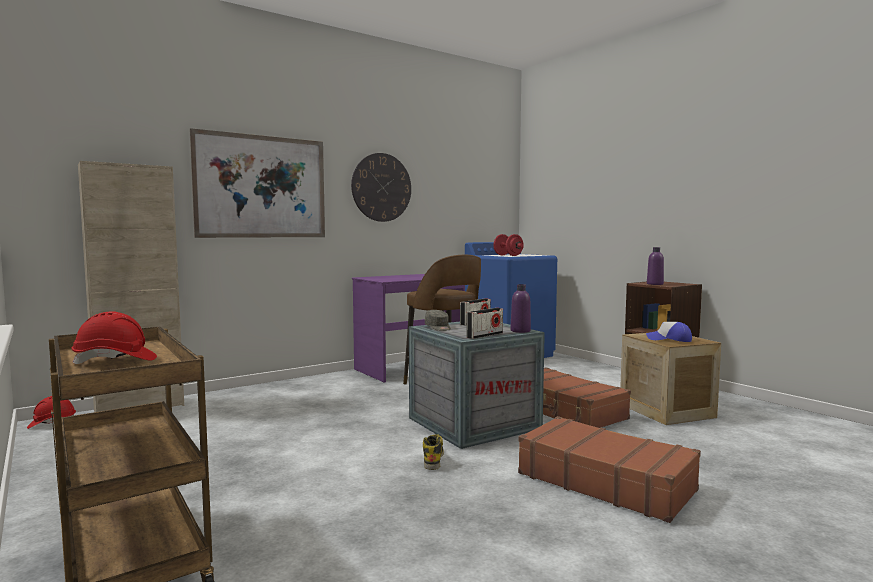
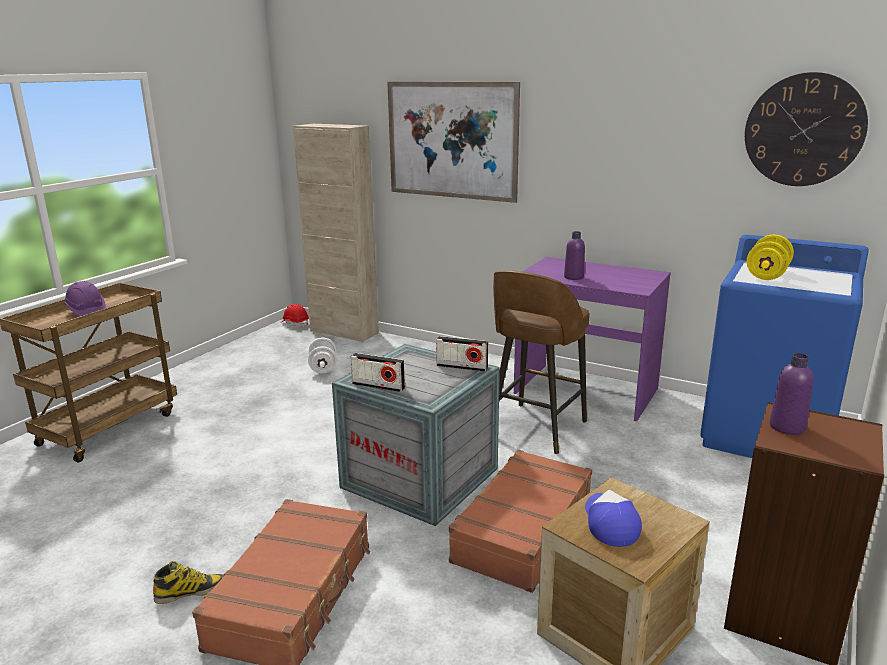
camera: 65 degrees right, 15 degrees up
red hard hat [72,311,157,364] -> purple hard hat [64,281,106,316]
wall clock [351,153,411,222] -> wall clock moved to [745,72,868,186]
boot [423,434,444,470] -> boot moved to [153,561,223,604]
grey cap [425,310,451,331] -> none
red dumbbell [493,234,524,256] -> yellow dumbbell [747,235,794,280]
purple bottle [510,284,531,333] -> purple bottle moved to [564,231,585,280]
none -> white dumbbell [308,337,337,373]

